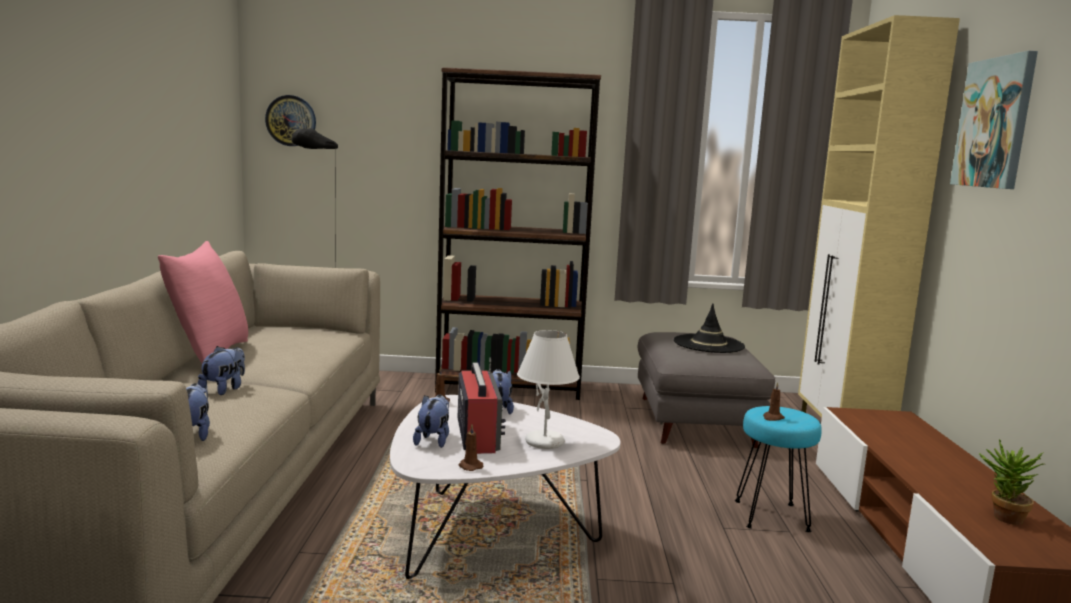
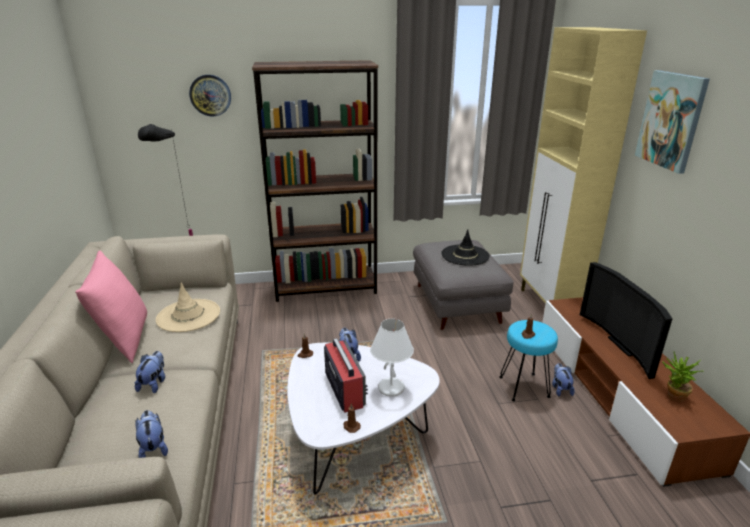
camera: 10 degrees left, 15 degrees up
wall clock [265,95,316,146] -> wall clock moved to [189,75,231,116]
plush toy [413,395,449,448] -> plush toy moved to [552,363,575,396]
none -> beige hat [156,282,220,332]
none -> television [580,262,672,379]

